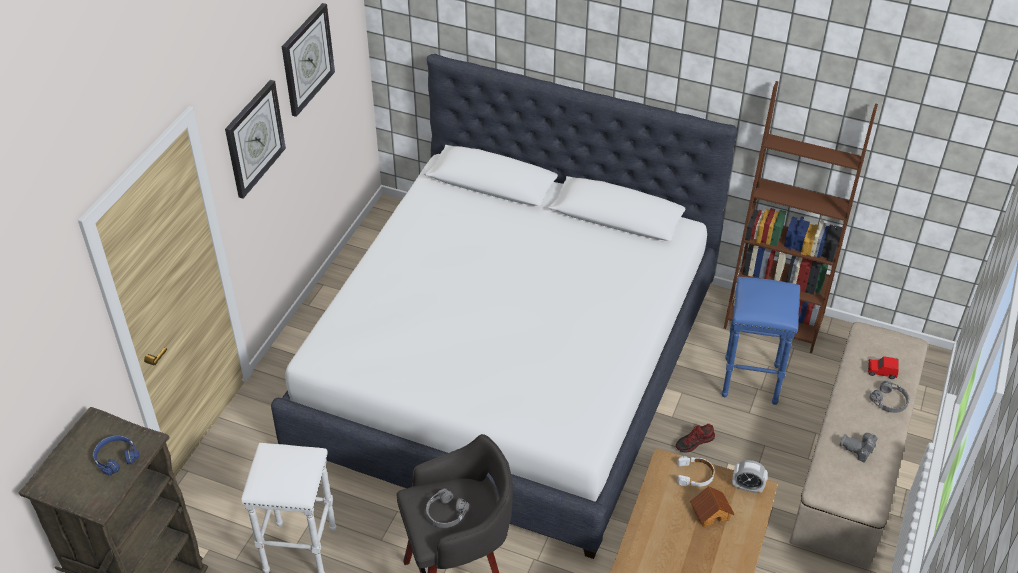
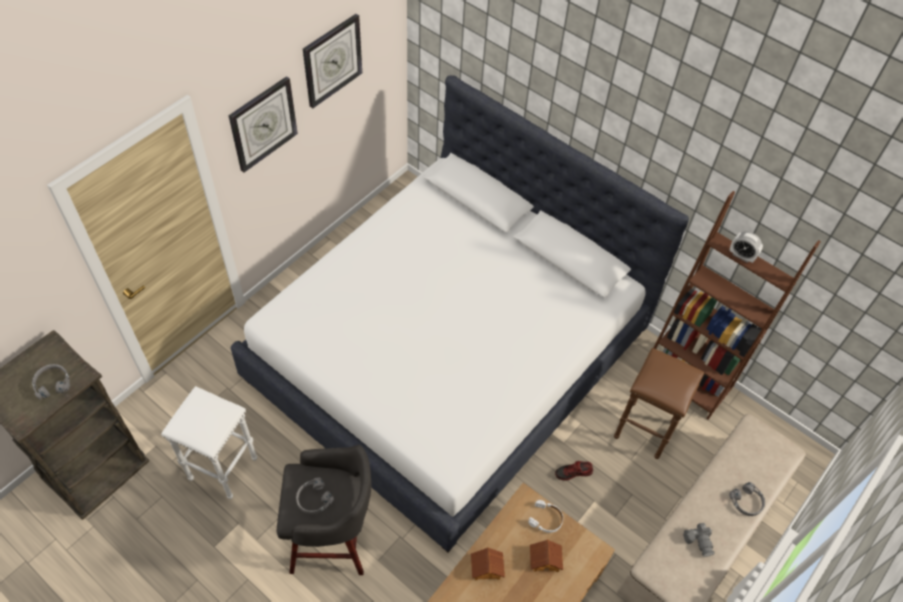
camera: 15 degrees right, 10 degrees up
blue headphones [93,435,139,475] -> grey headphones [32,364,70,399]
blue stool [722,277,800,405] -> brown stool [614,348,704,459]
alarm clock [732,460,768,493] -> alarm clock moved to [729,232,763,263]
camera [840,433,878,463] -> camera turned 150 degrees counterclockwise [683,523,714,557]
red toy car [868,356,899,379] -> none
none -> toy house [471,547,505,580]

